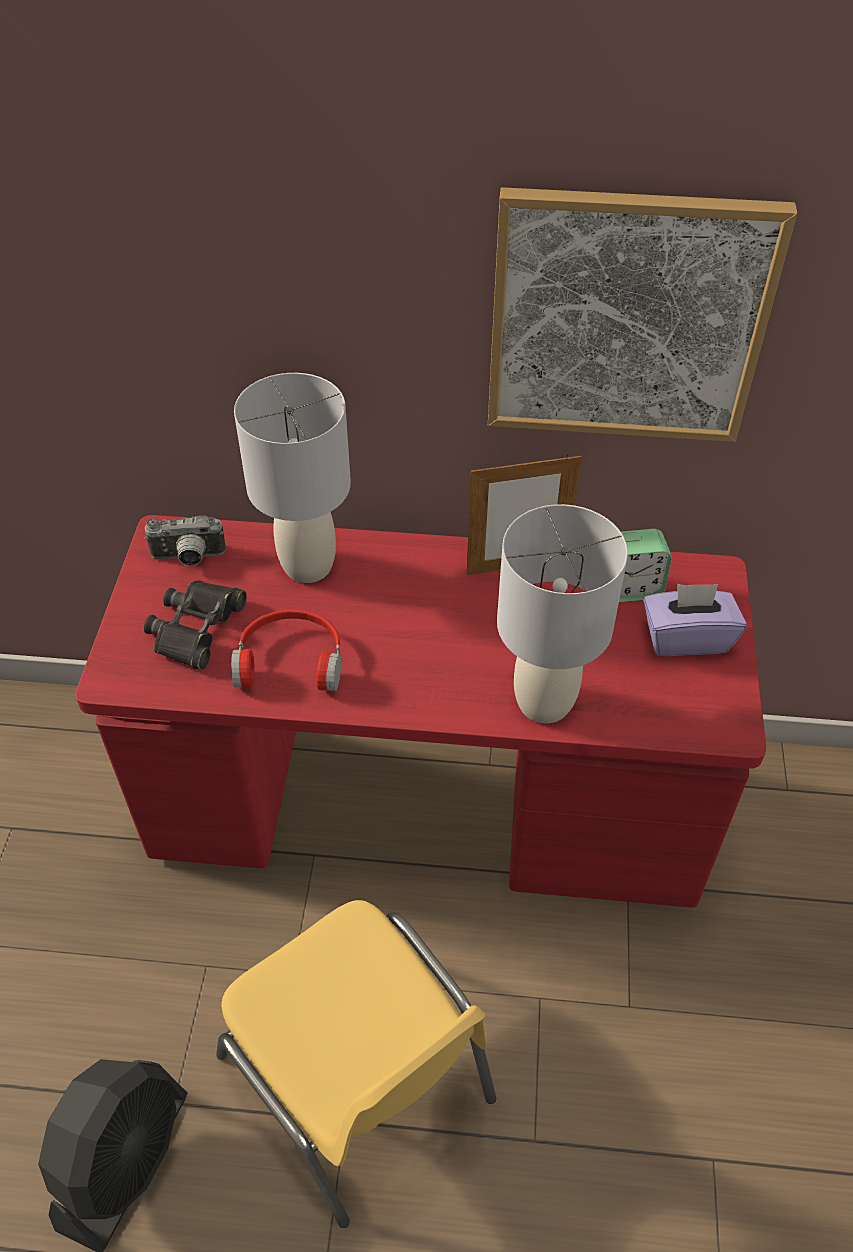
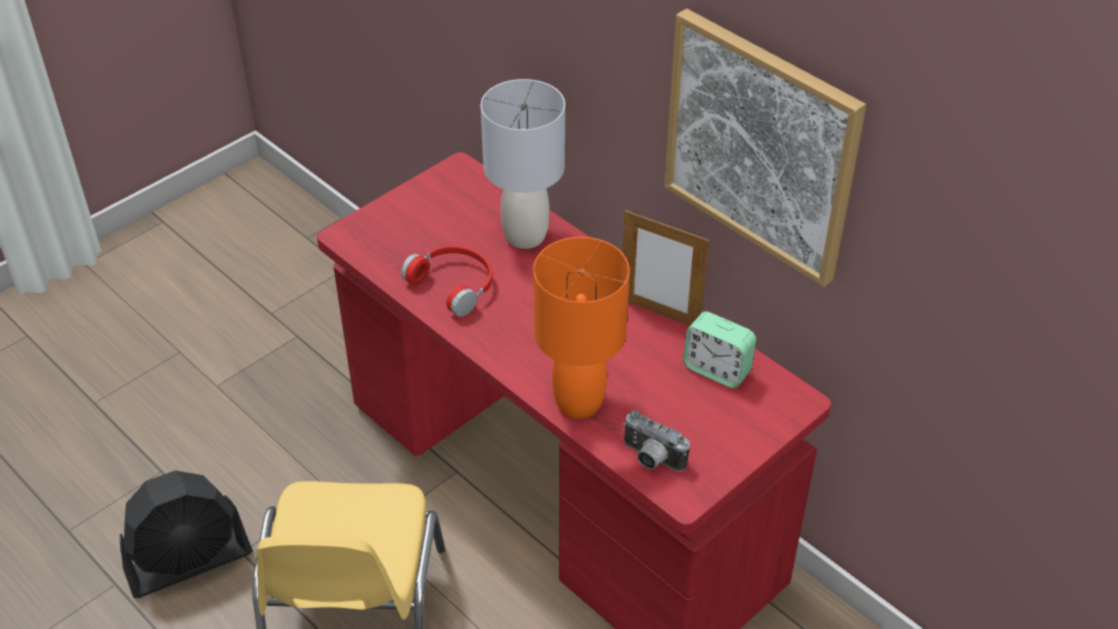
camera: 40 degrees right, 5 degrees down
black binoculars [144,580,247,670] -> none
camera [145,516,226,566] -> camera moved to [623,410,690,471]
grey table lamp [497,504,628,723] -> orange table lamp [533,237,630,419]
purple tissue box [643,584,747,656] -> none

